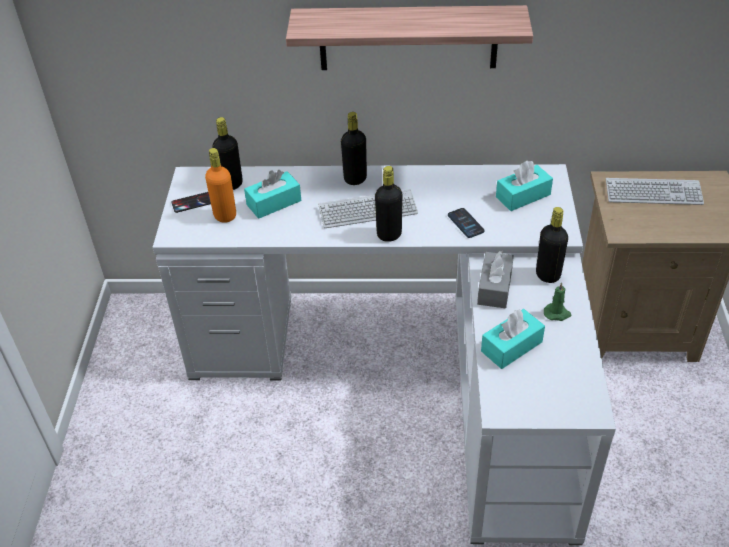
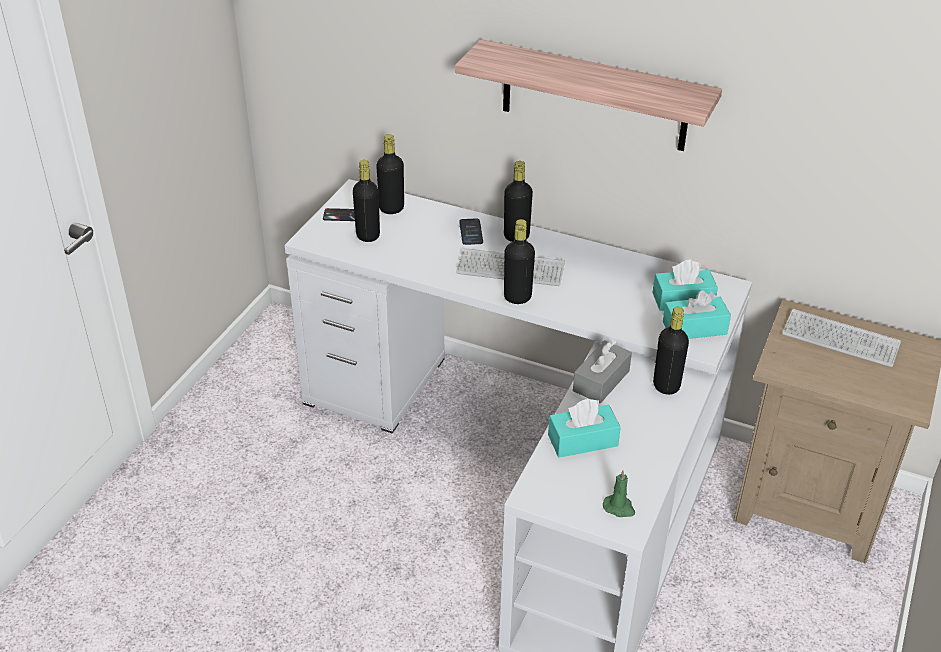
camera: 20 degrees right, 5 degrees down
orange bottle [205,148,236,223] -> black bottle [353,160,380,242]
turquoise tissue box [244,170,301,219] -> turquoise tissue box moved to [663,290,731,339]
phone [448,208,485,238] -> phone moved to [459,218,483,245]
green candle [544,282,571,321] -> green candle moved to [603,470,635,517]

